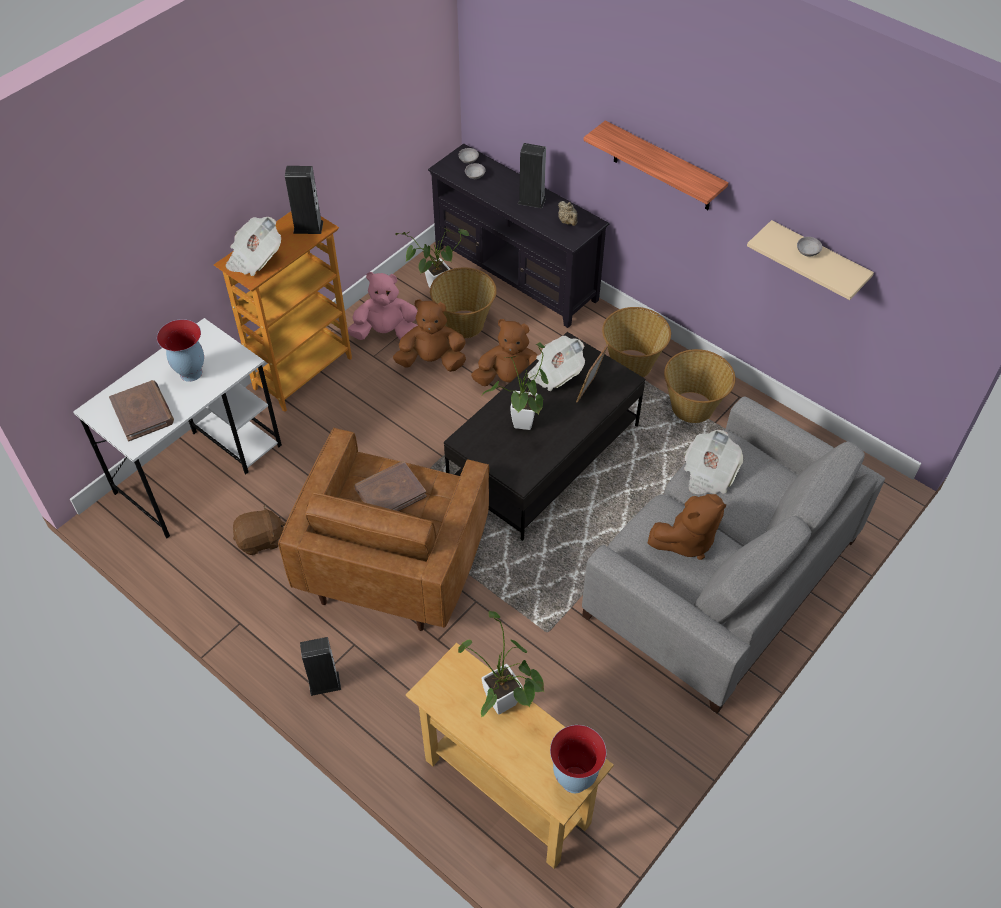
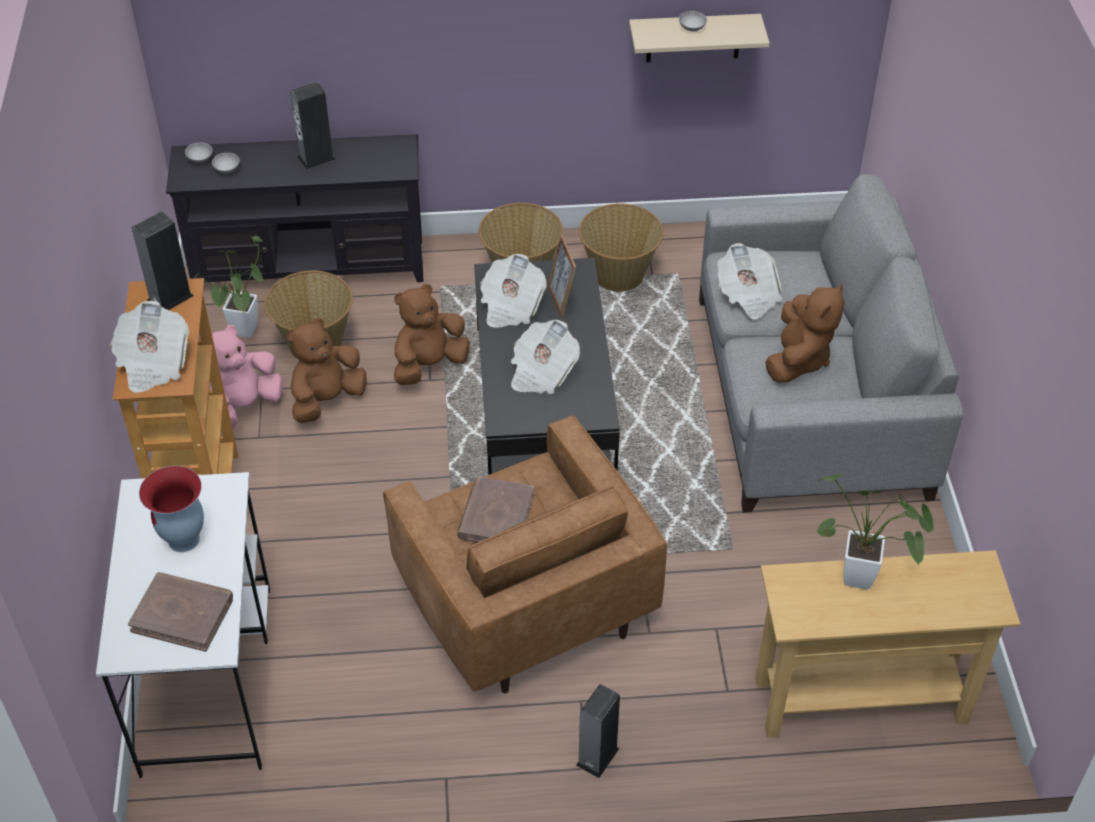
camera: 45 degrees left, 5 degrees down
brown plush toy [233,505,286,555] -> none
potted plant [482,342,549,430] -> newspaper [511,320,580,394]
vase [550,725,606,793] -> none
beige teapot [558,201,577,226] -> none
shelf [584,121,728,210] -> none

